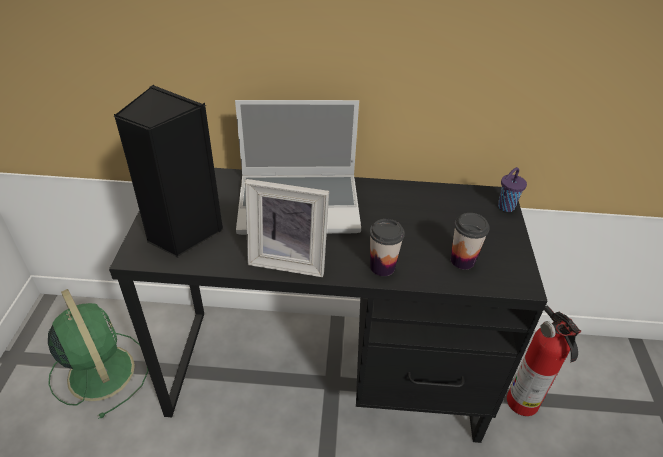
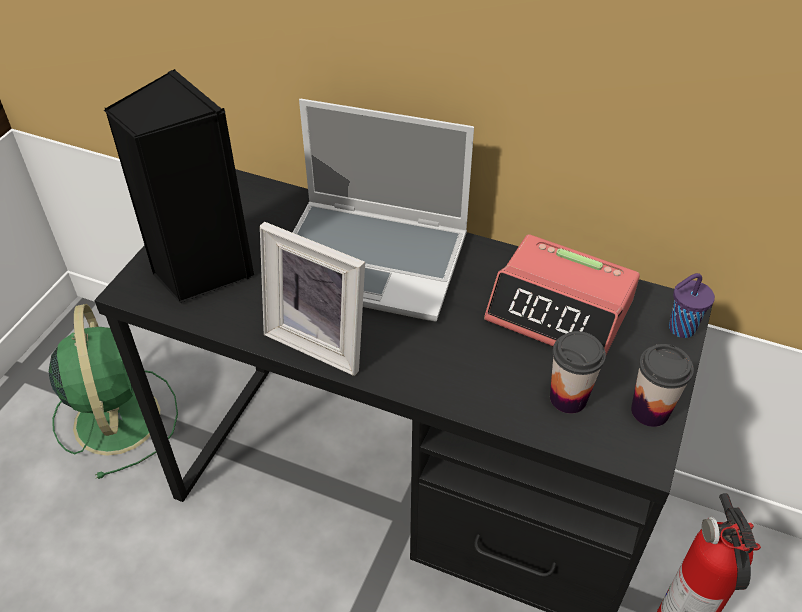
camera: 20 degrees right, 5 degrees up
cup [370,219,405,276] -> cup moved to [631,344,694,427]
none -> alarm clock [484,234,640,354]

